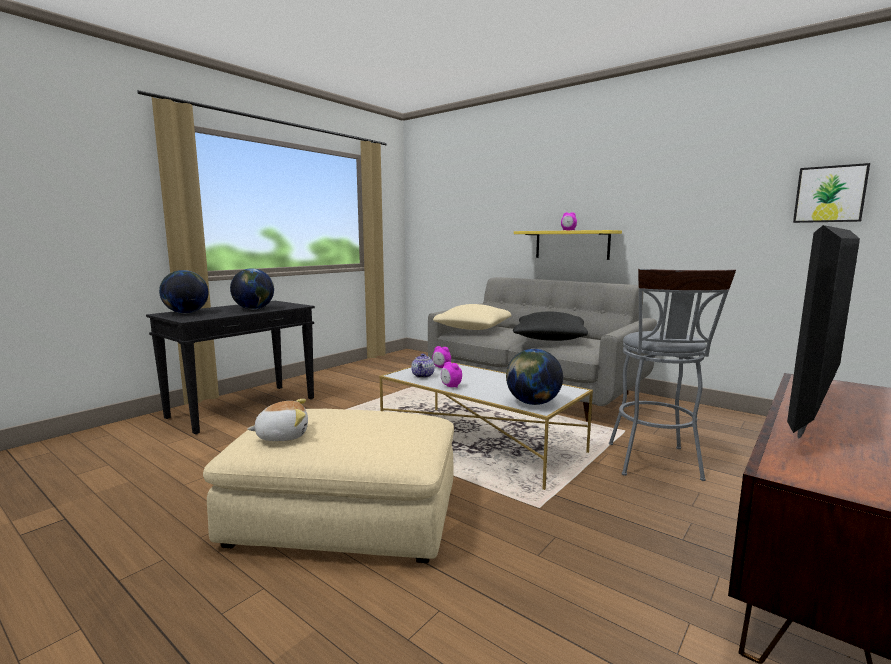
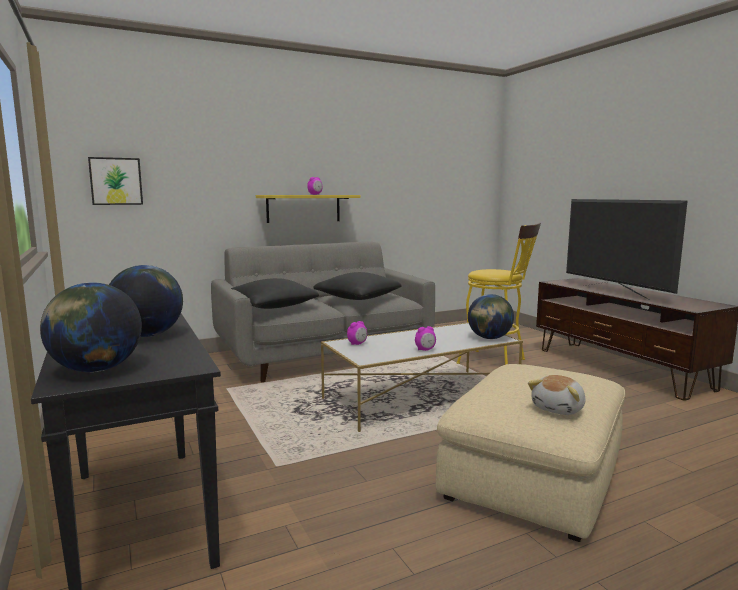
camera: 65 degrees left, 0 degrees up
plush toy [247,399,308,441] -> plush toy turned 150 degrees counterclockwise [528,375,586,415]
teapot [411,354,435,378] -> none
beige pillow [433,304,512,330] -> black pillow [231,278,319,309]
grey stool [609,269,736,481] -> yellow stool [457,223,541,365]
picture [793,163,870,223] -> picture moved to [88,157,143,205]

